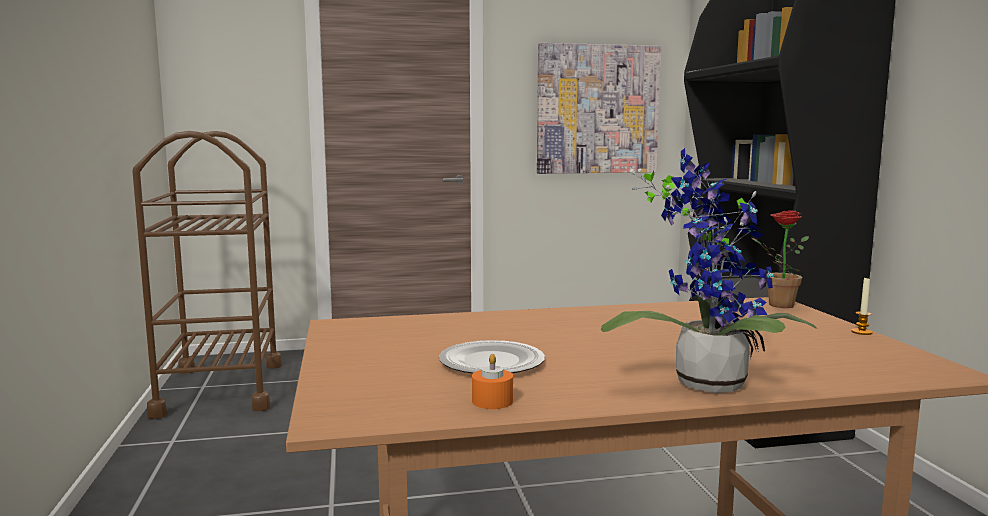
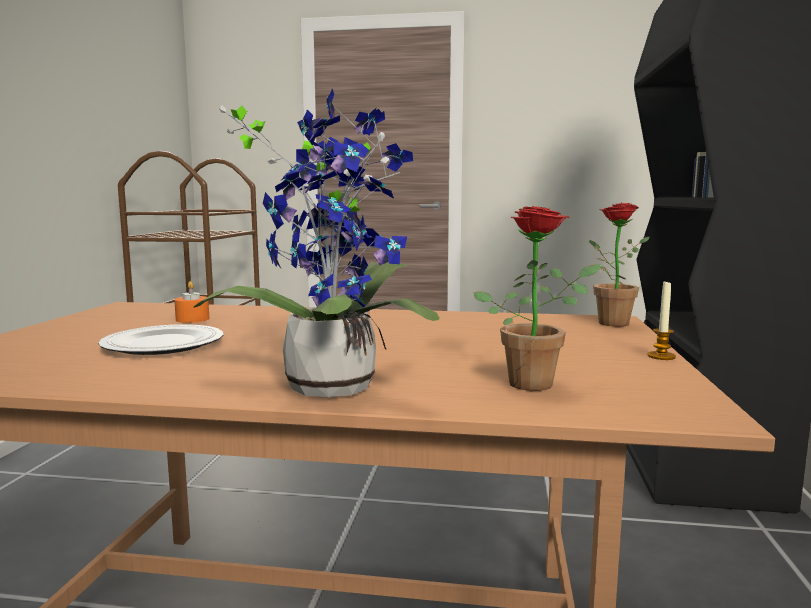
camera: 20 degrees right, 0 degrees up
orange candle [472,354,513,409] -> orange candle moved to [174,281,209,323]
picture [537,43,661,174] -> none
none -> potted plant [473,206,600,391]

